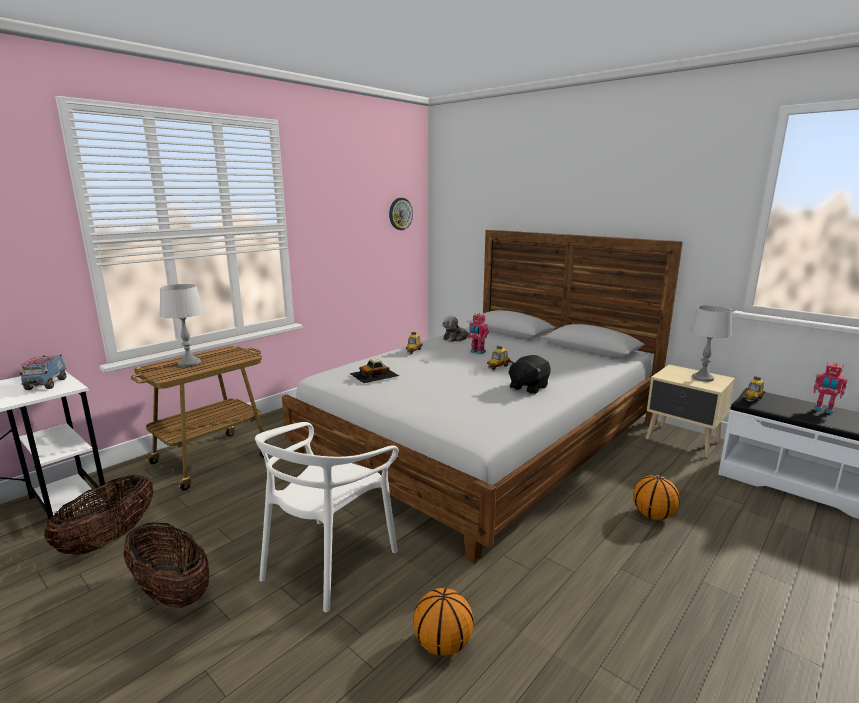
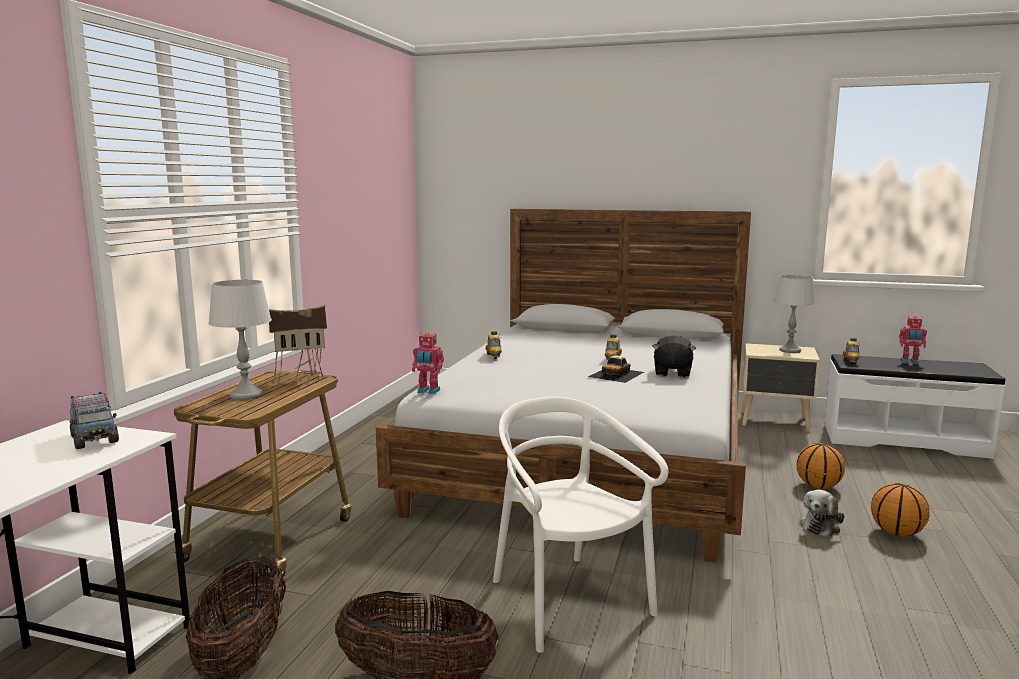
camera: 25 degrees left, 5 degrees down
white chair [255,422,399,612] -> white chair turned 150 degrees clockwise [493,396,668,653]
toy car [349,359,399,383] -> toy car moved to [588,355,644,383]
wall clock [389,198,413,230] -> none
basketball [413,588,474,656] -> basketball moved to [871,483,930,537]
plush toy [442,315,471,342] -> plush toy moved to [799,490,844,537]
toy robot [467,313,489,354] -> toy robot moved to [412,332,444,394]
none -> toy house [269,305,327,384]

